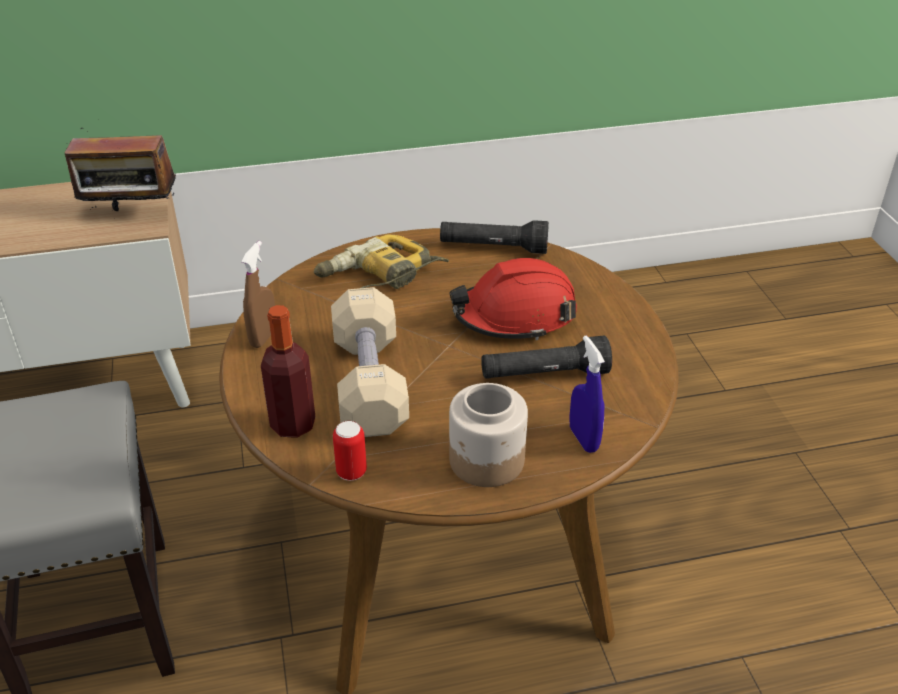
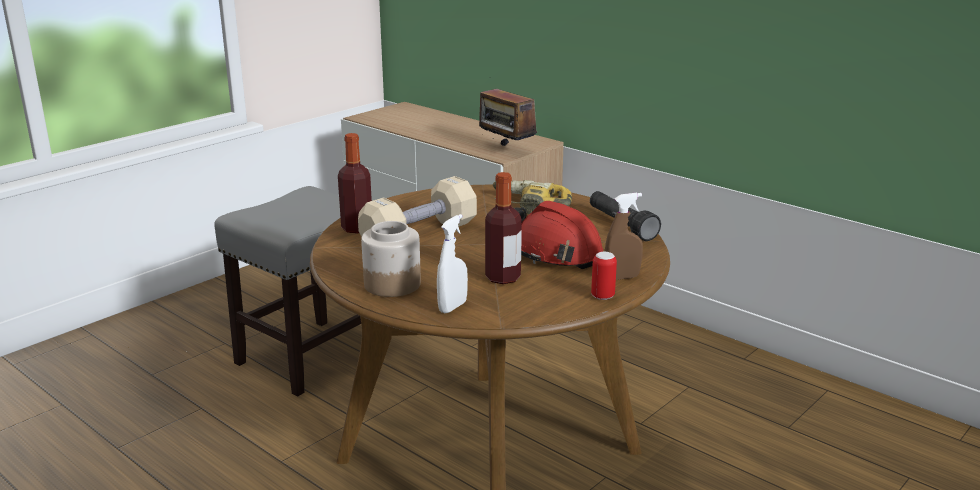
camera: 55 degrees right, 15 degrees down
brown spray bottle [241,241,275,348] -> brown spray bottle moved to [605,193,643,280]
can [333,421,367,481] -> can moved to [591,252,617,300]
black flashlight [481,335,612,378] -> bottle [485,172,522,284]
blue spray bottle [569,336,605,453] -> white spray bottle [437,214,468,313]

